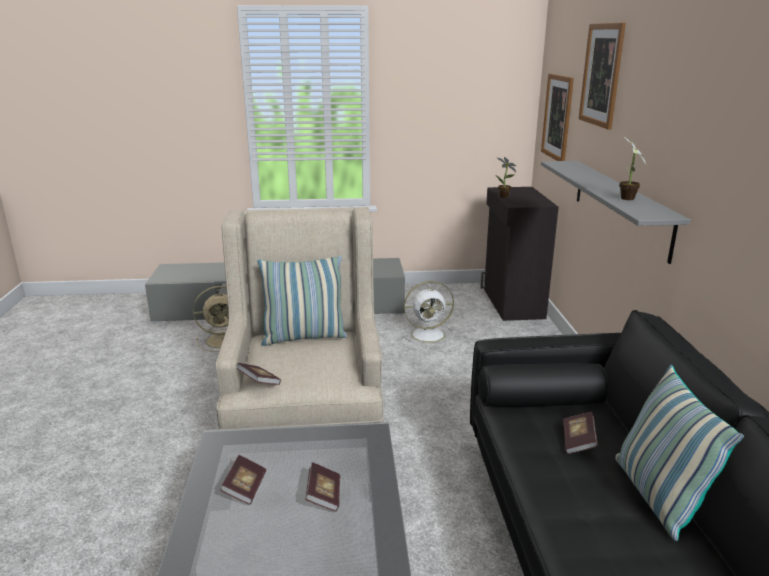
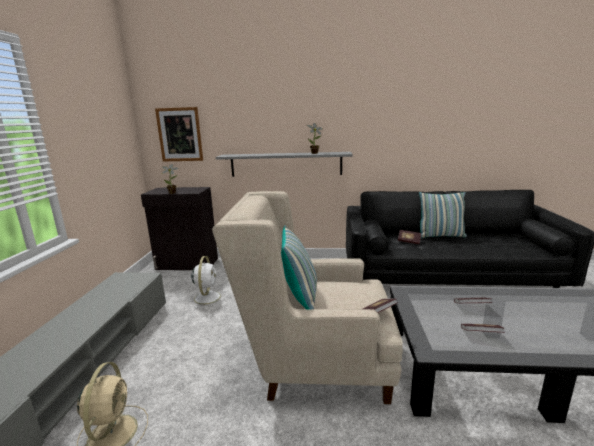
camera: 80 degrees left, 5 degrees down
picture [579,23,626,129] -> none

